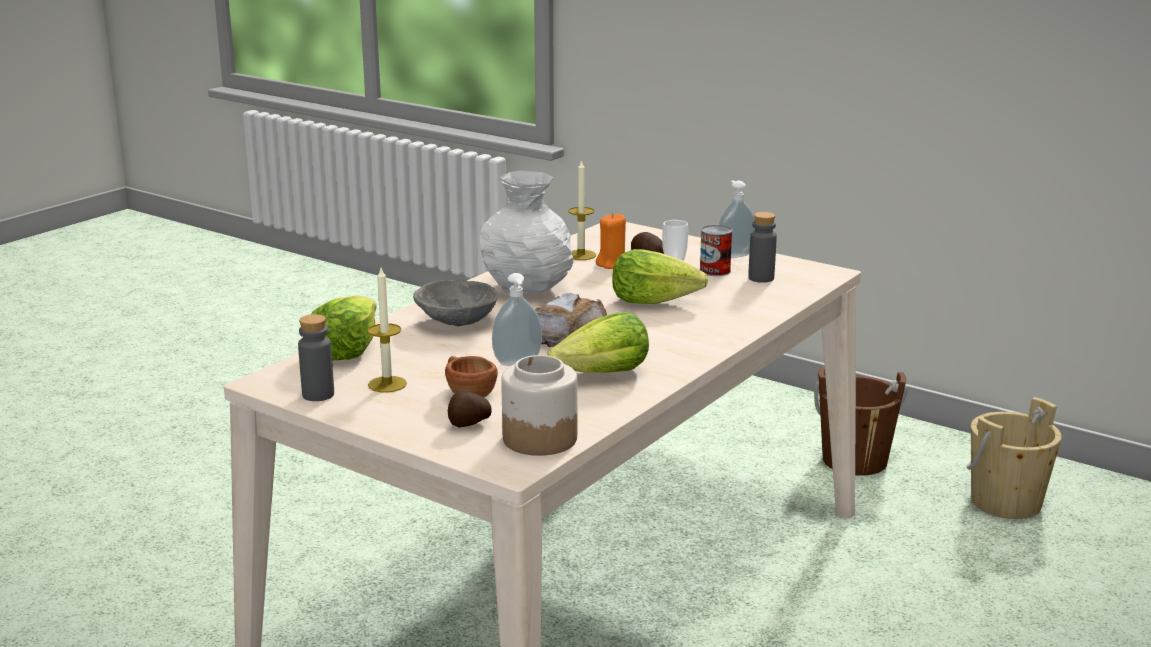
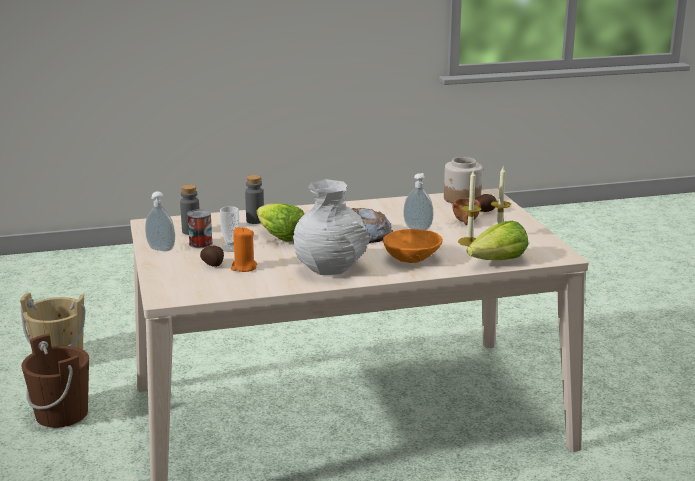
camera: 140 degrees left, 0 degrees up
grey bottle [298,314,334,401] -> grey bottle moved to [245,175,264,224]
grey bowl [413,280,498,326] -> orange bowl [383,229,443,263]
lettuce [548,312,649,373] -> none
candle [568,159,596,260] -> candle moved to [458,171,482,246]

